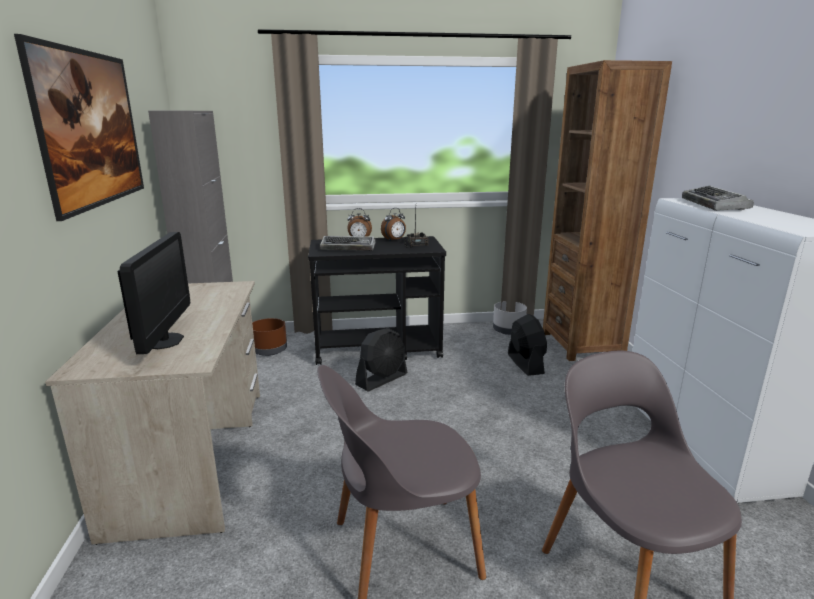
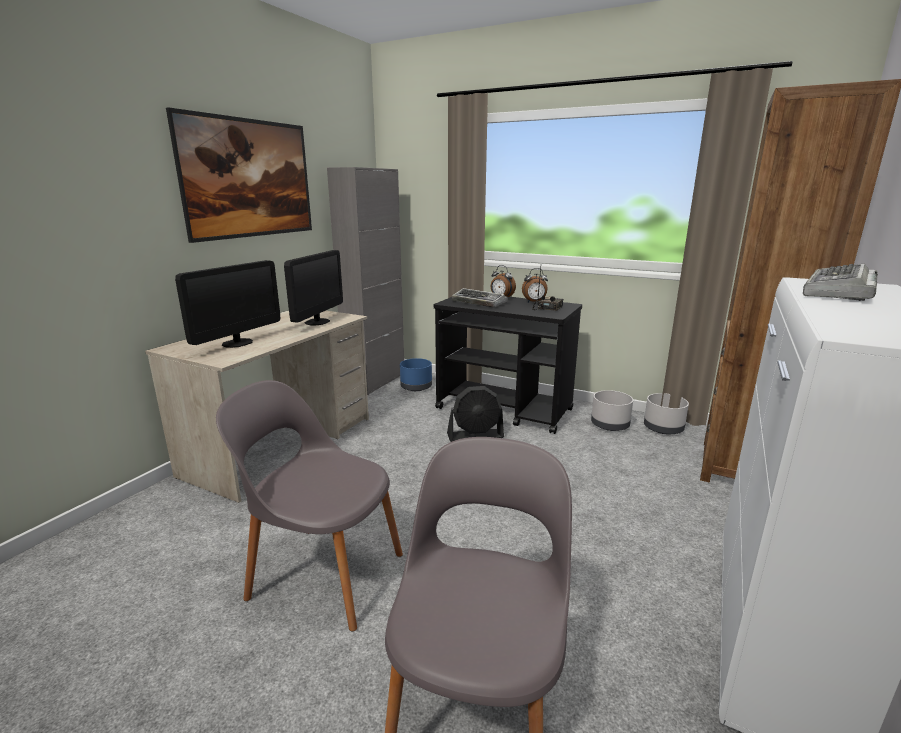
camera: 35 degrees right, 0 degrees up
brown planter [252,318,287,356] -> blue planter [400,358,432,391]
black fan [508,314,547,376] -> none
none -> monitor [284,250,343,325]
none -> grey planter [591,390,633,431]

